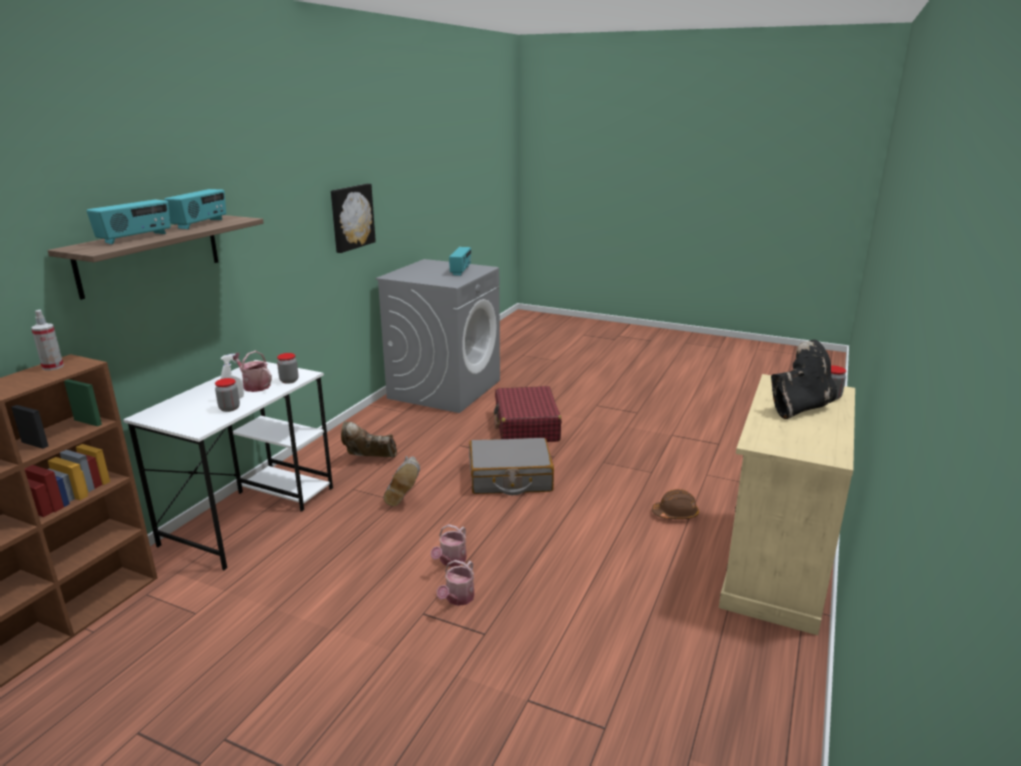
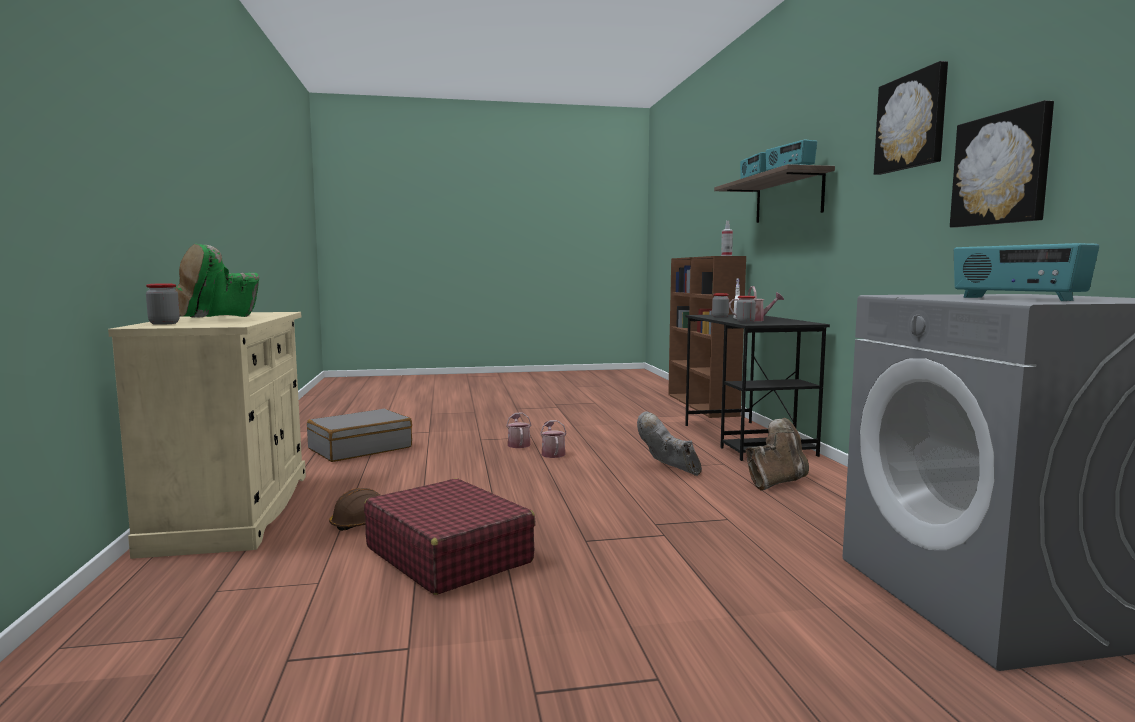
camera: 145 degrees right, 15 degrees down
white desk [123,360,333,570] -> black desk [685,314,830,461]
grey suitcase [469,438,554,495] -> grey suitcase moved to [307,409,412,462]
red suitcase [494,386,562,442] -> red suitcase moved to [364,478,536,595]
black boot [771,340,837,419] -> green boot [175,244,259,318]
none -> picture [874,61,948,175]

